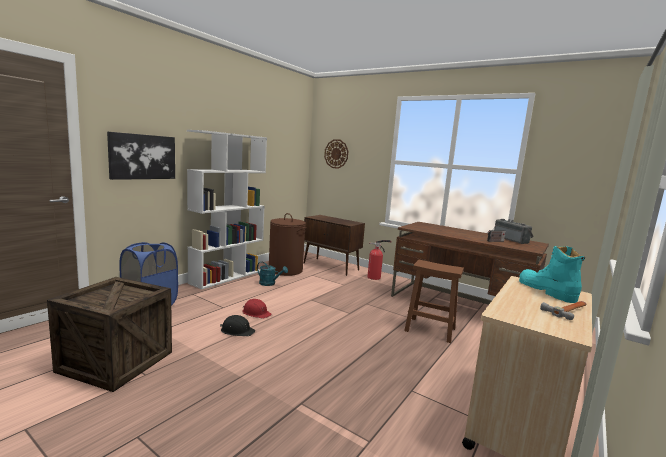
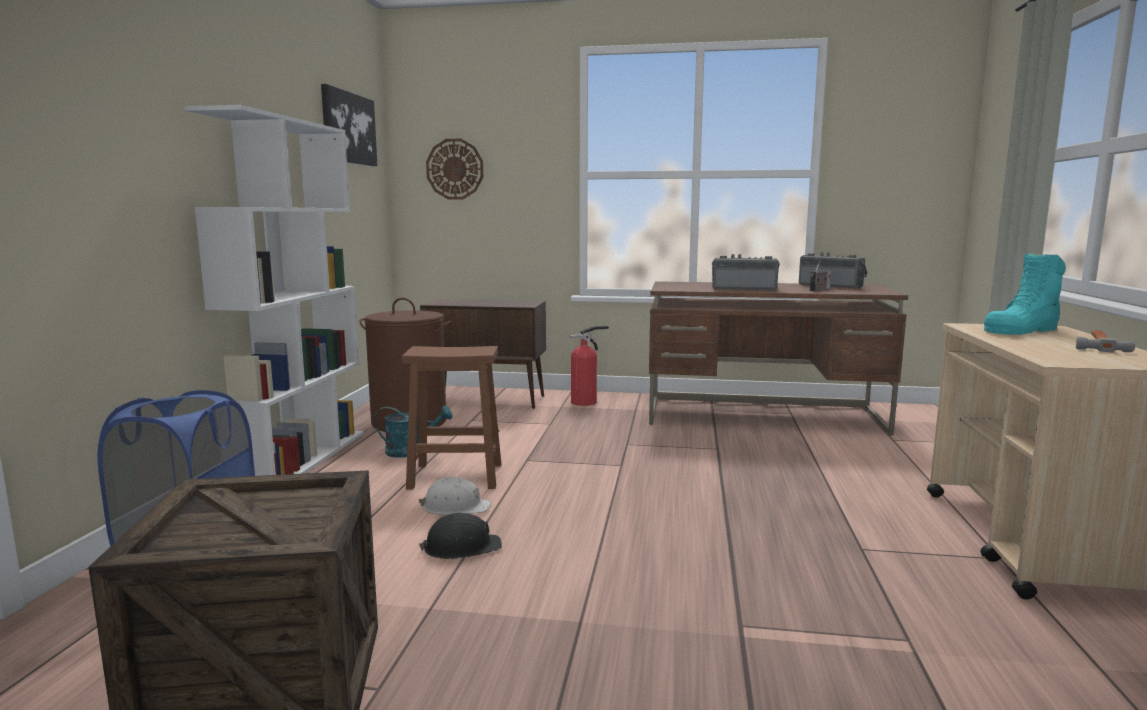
camera: 25 degrees left, 0 degrees up
picture [107,132,175,180] -> picture moved to [321,84,377,166]
red hard hat [242,299,272,318] -> white hard hat [418,477,491,515]
brown stool [404,260,464,343] -> brown stool moved to [402,346,501,489]
turquoise boot [519,246,585,303] -> turquoise boot turned 75 degrees counterclockwise [984,253,1066,335]
none -> radio [712,254,780,291]

